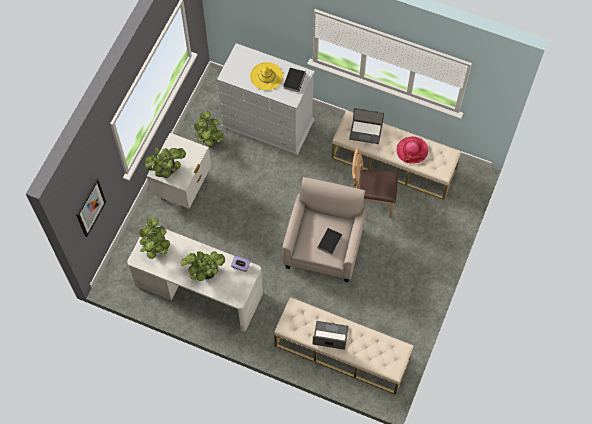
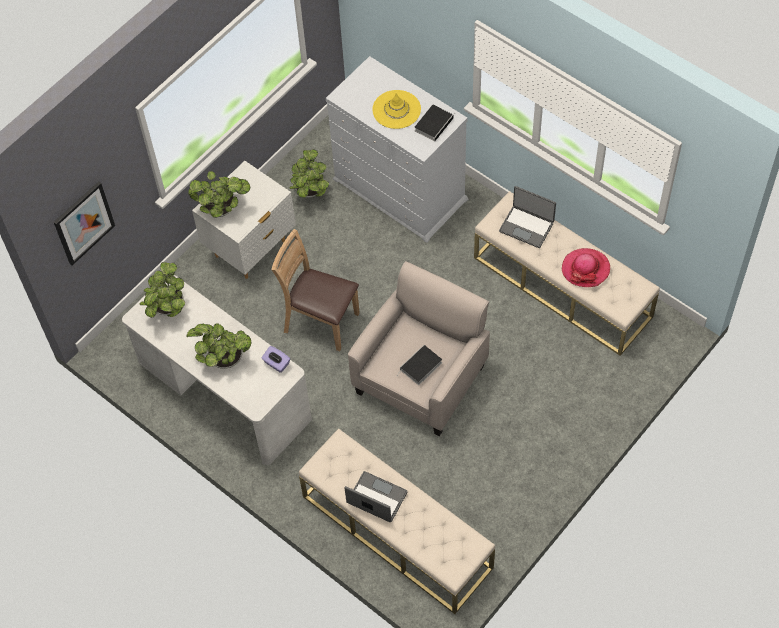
camera: 20 degrees right, 5 degrees down
brown chair [352,148,398,218] -> brown chair moved to [271,229,360,351]

